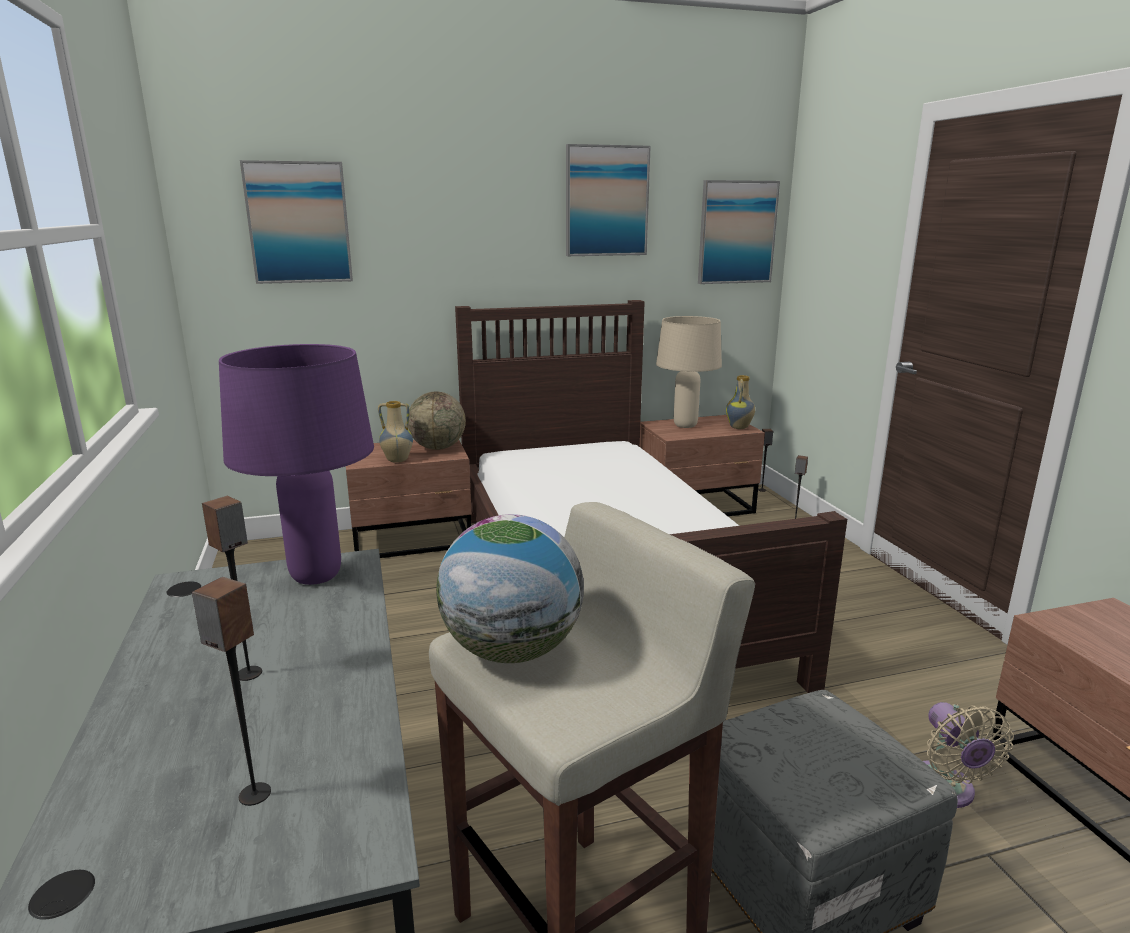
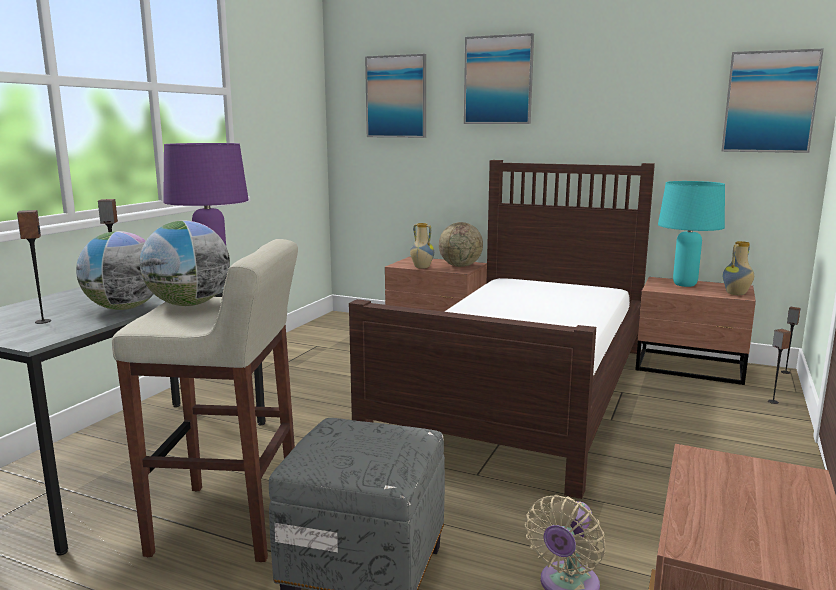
camera: 40 degrees right, 5 degrees down
picture [566,144,651,256] -> picture moved to [464,33,534,124]
beige table lamp [656,316,722,428] -> turquoise table lamp [658,181,725,287]
none -> globe [76,231,154,310]

